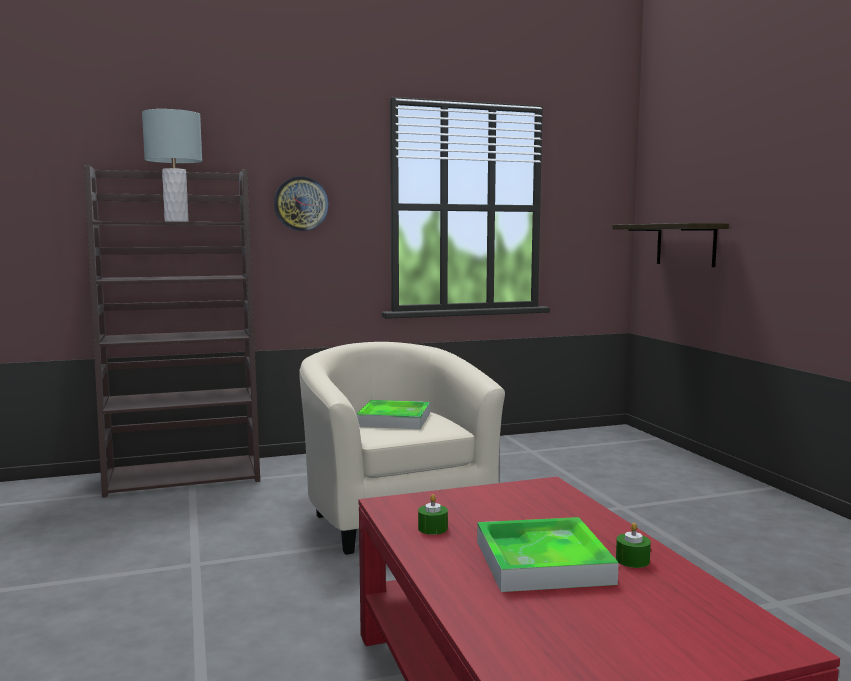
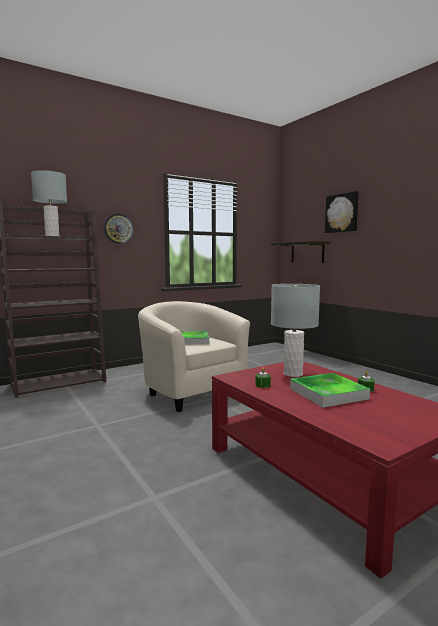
camera: 15 degrees left, 0 degrees up
none -> grey table lamp [271,284,320,377]
none -> picture [325,191,359,233]

